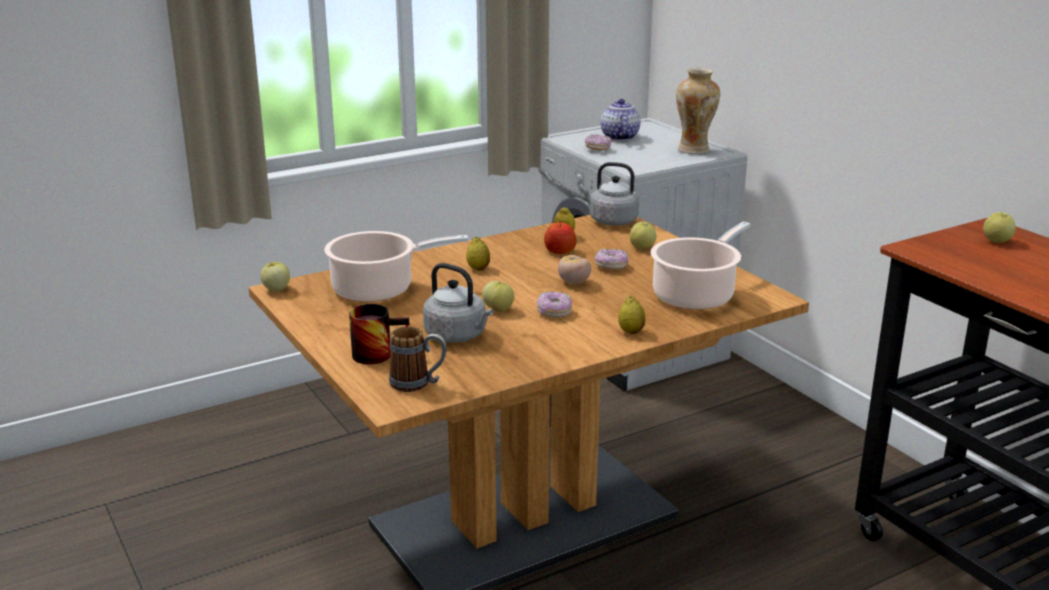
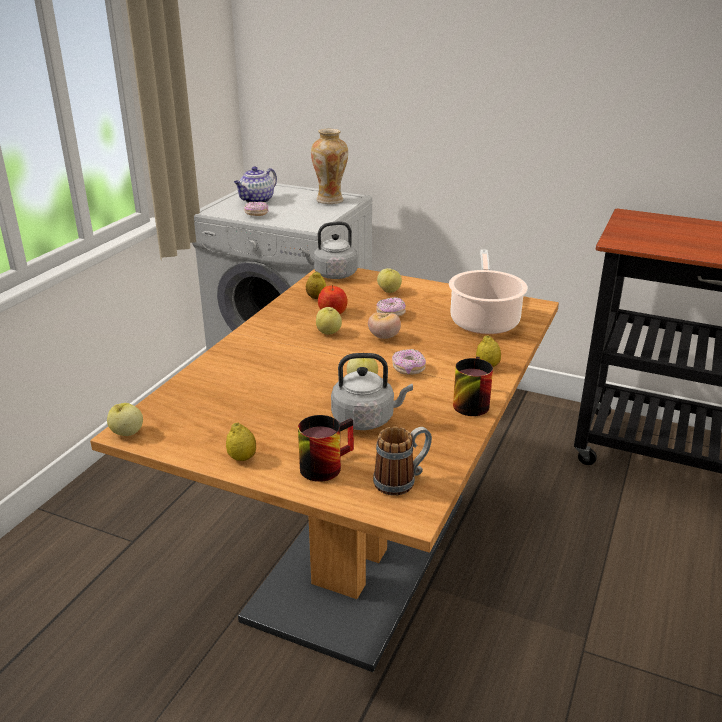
camera: 35 degrees left, 5 degrees up
cooking pot [324,231,468,302] -> none
lemon [466,237,490,271] -> lemon moved to [226,422,256,461]
teapot [600,99,640,141] -> teapot turned 105 degrees counterclockwise [234,166,277,203]
apple [983,212,1016,243] -> apple moved to [316,307,342,334]
none -> mug [453,356,493,416]

